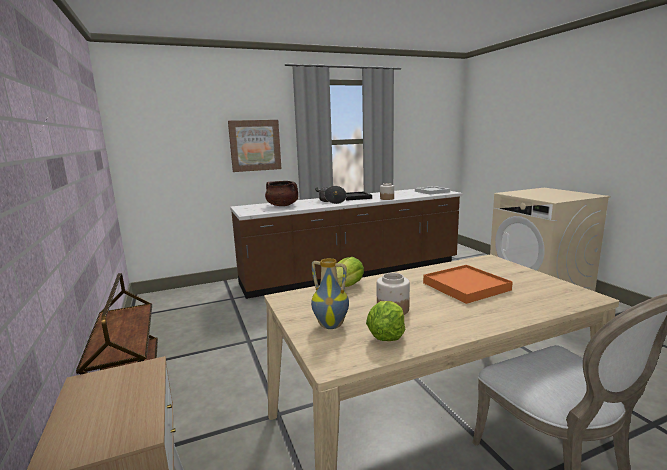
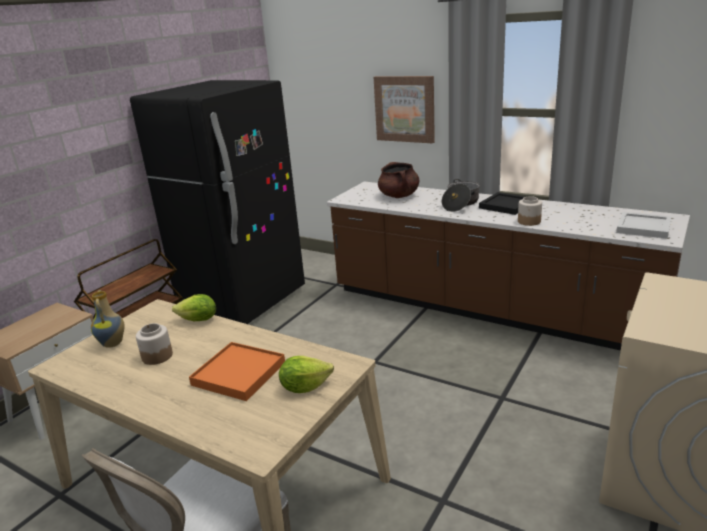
camera: 55 degrees right, 10 degrees up
lettuce [366,301,405,341] -> lettuce moved to [279,356,334,393]
none -> black fridge [130,80,305,324]

